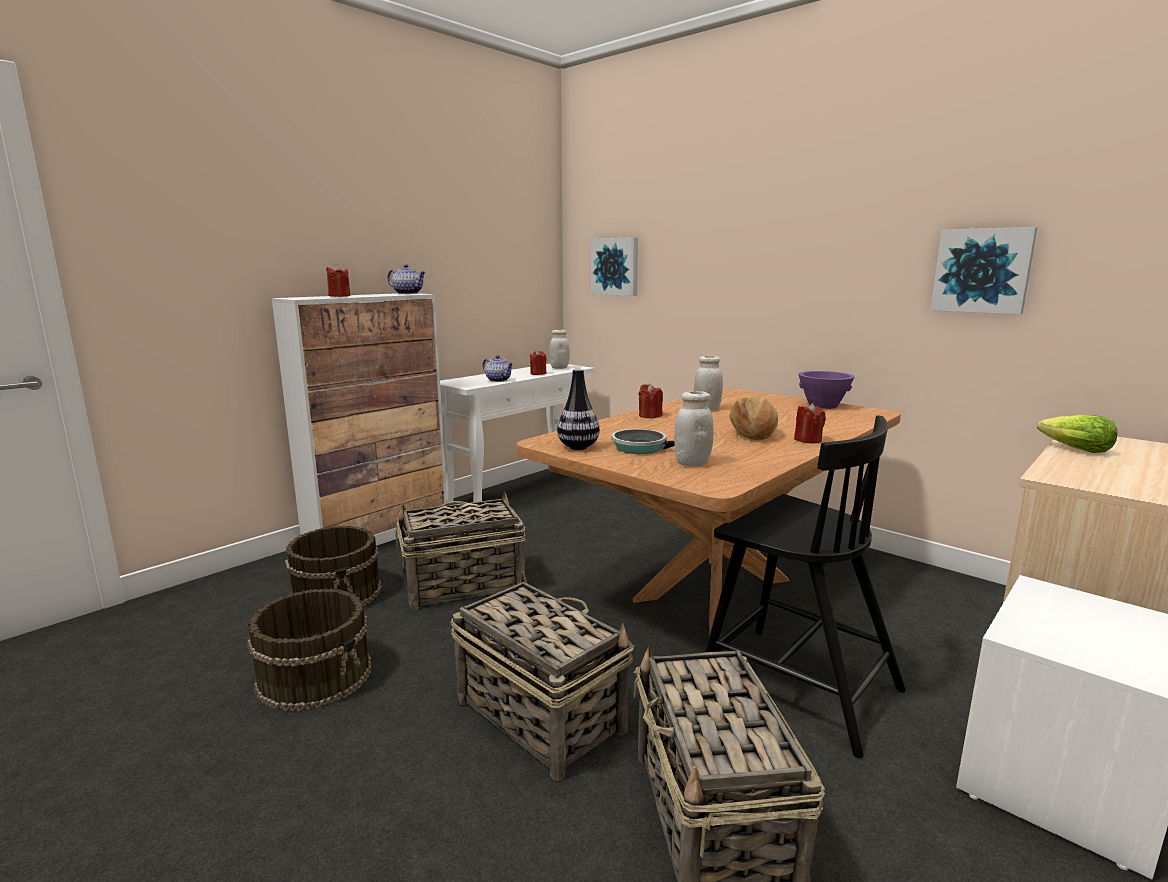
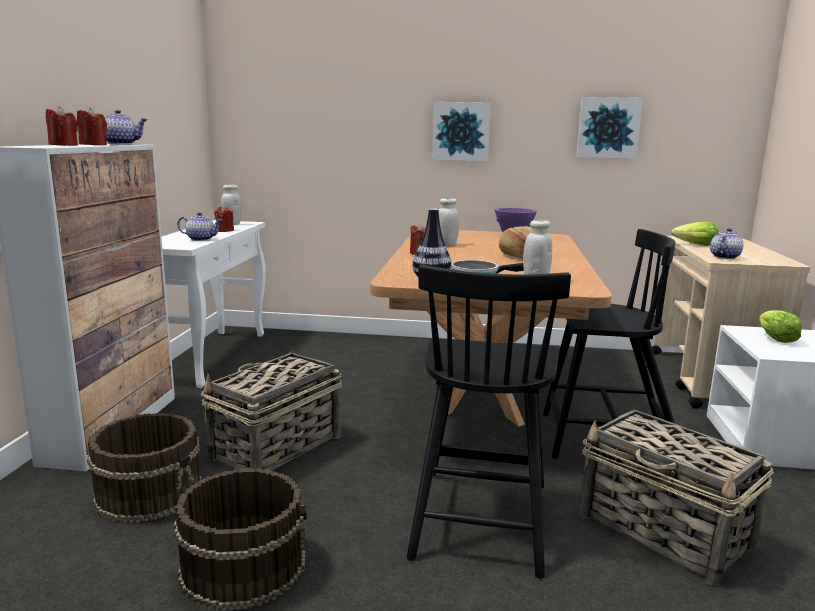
camera: 35 degrees left, 0 degrees up
basket [451,571,634,781] -> black chair [407,264,571,579]
picture [591,237,638,296] -> picture moved to [432,102,491,161]
red candle [794,403,826,443] -> red candle moved to [77,108,107,145]
none -> teapot [710,228,743,259]
none -> lettuce [760,310,802,343]

